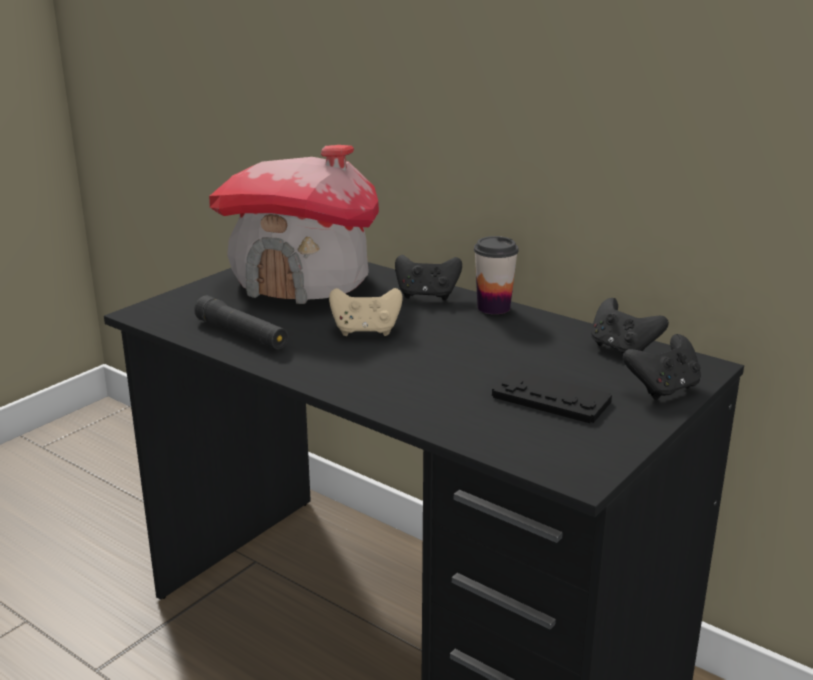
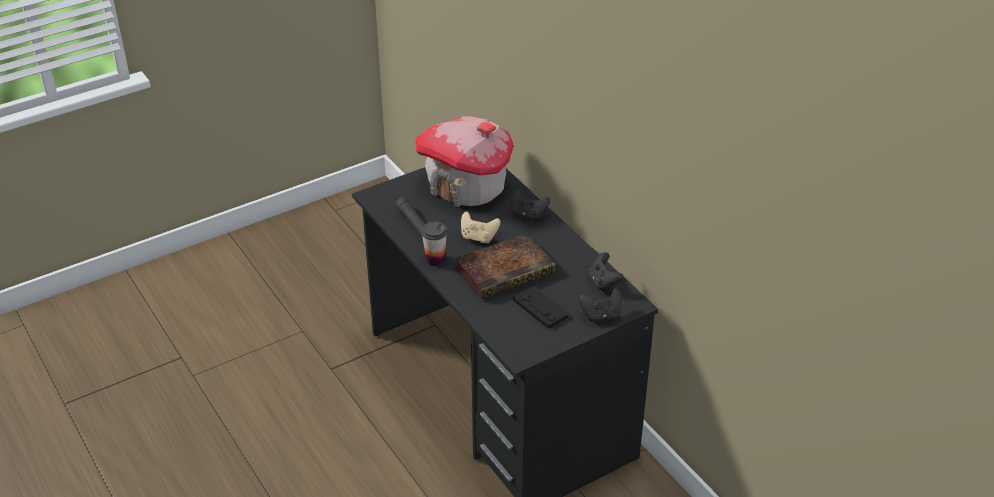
camera: 20 degrees right, 15 degrees up
cup [474,236,519,314] -> cup moved to [421,221,447,266]
none -> book [455,233,556,299]

